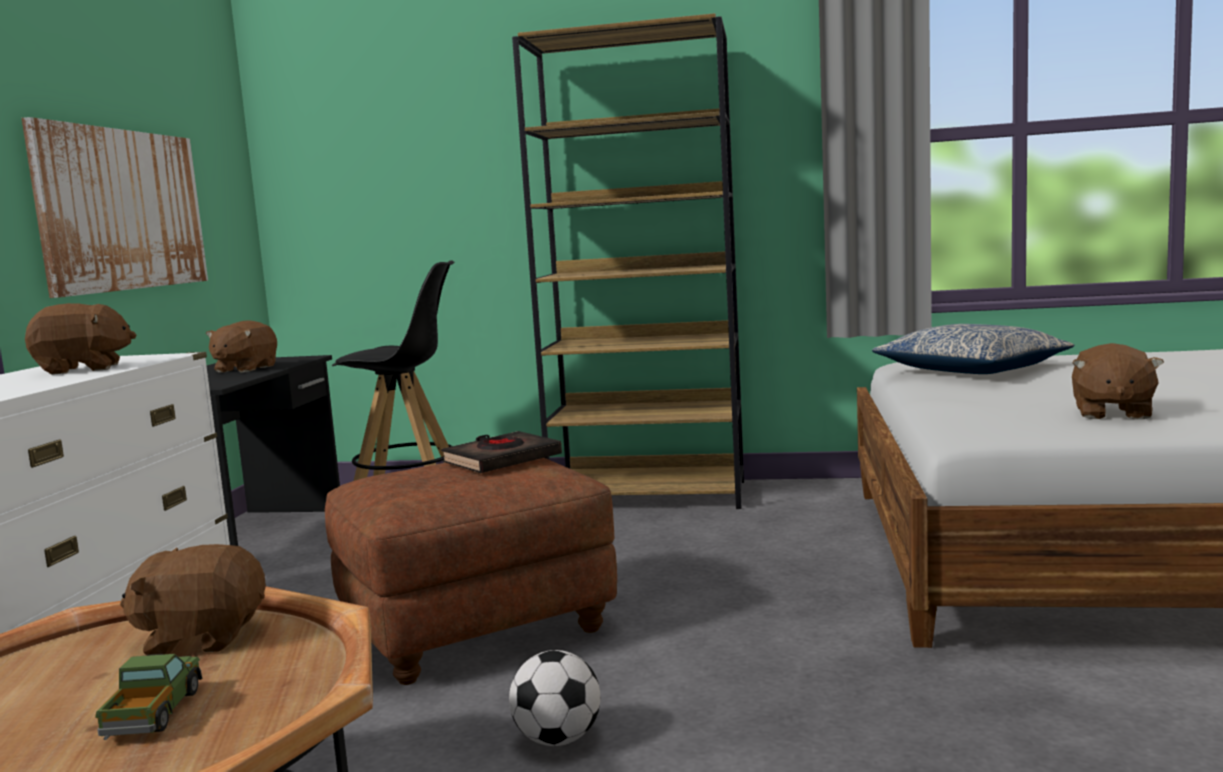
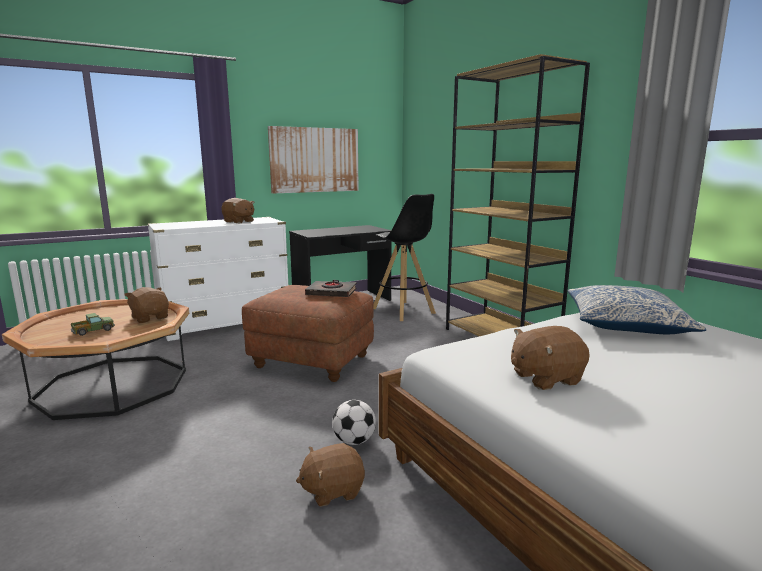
camera: 50 degrees right, 5 degrees up
brown plush toy [206,320,277,373] -> brown plush toy moved to [296,443,365,507]
football [509,650,601,746] -> football moved to [332,400,376,445]

